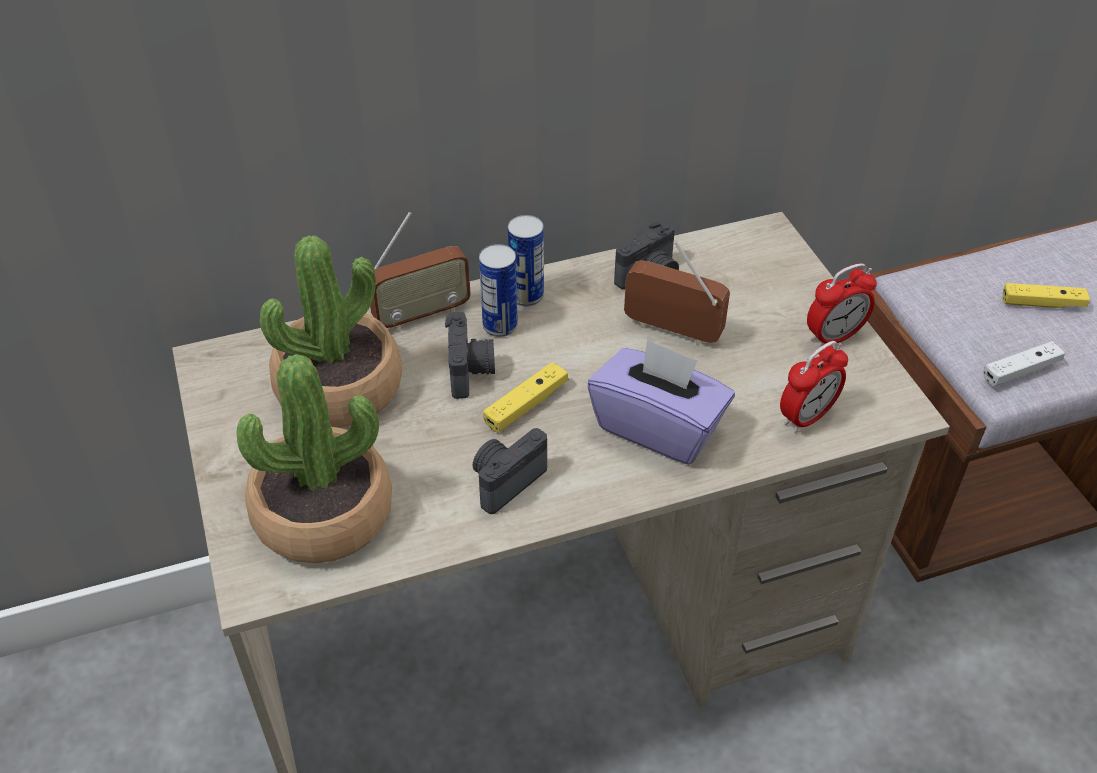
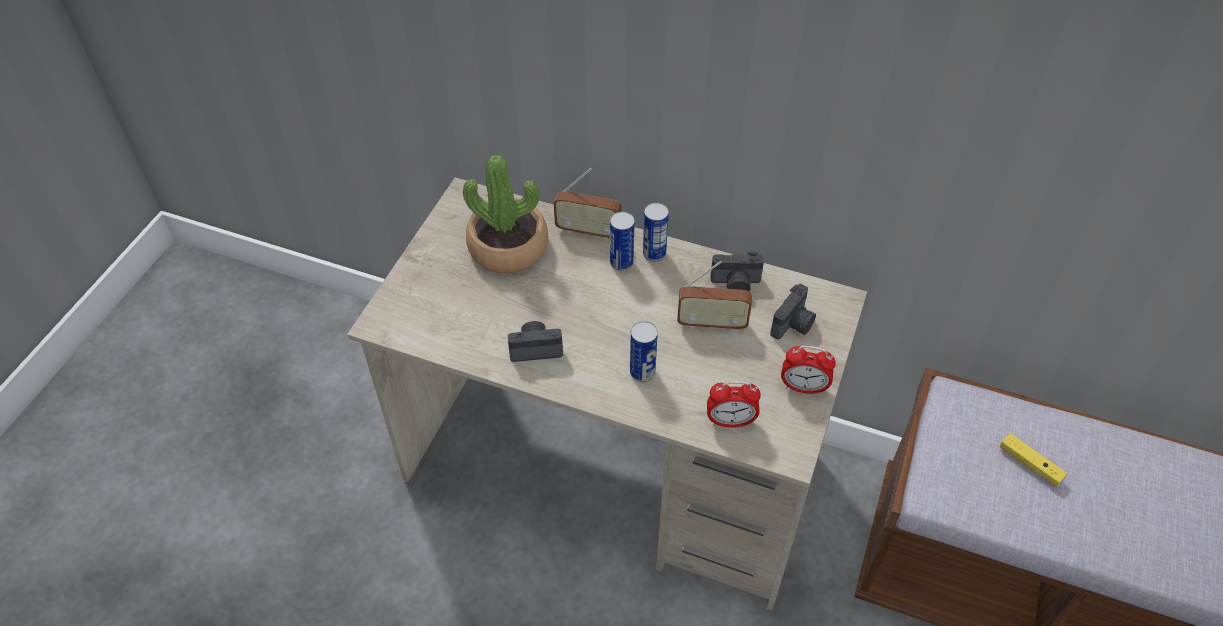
camera: 40 degrees right, 5 degrees up
potted plant [237,354,392,563] -> none
camera [445,312,495,399] -> camera moved to [770,284,816,339]
yellow game controller [483,362,568,433] -> none
purple tissue box [588,338,735,465] -> can [630,321,658,382]
radio [624,241,730,345] -> radio turned 120 degrees clockwise [677,261,752,332]
white game controller [983,341,1065,386] -> none

